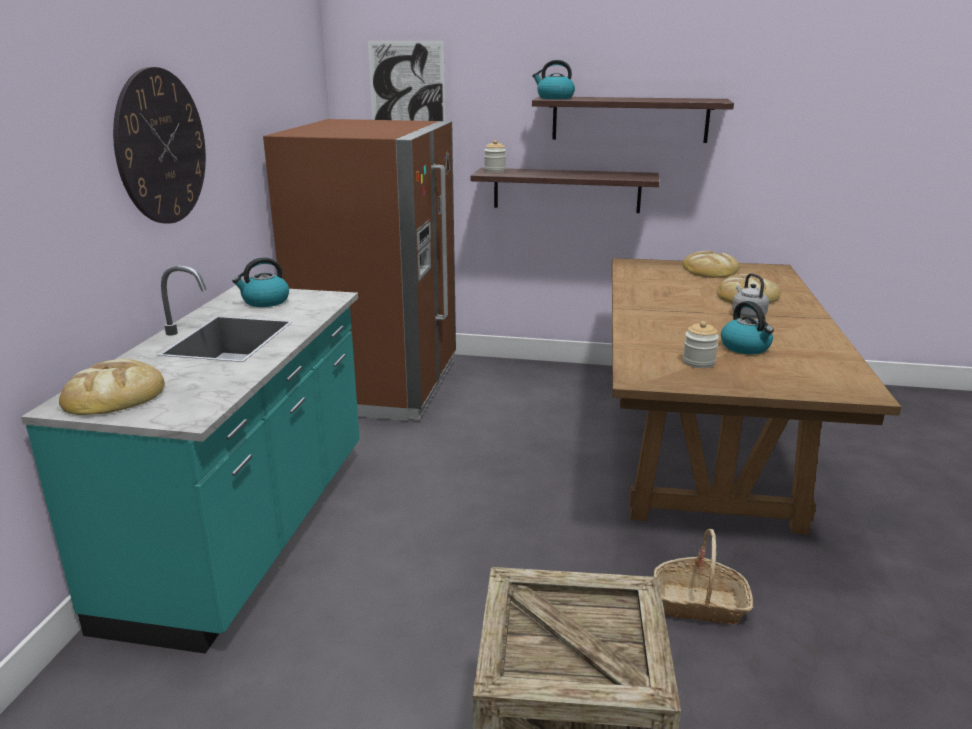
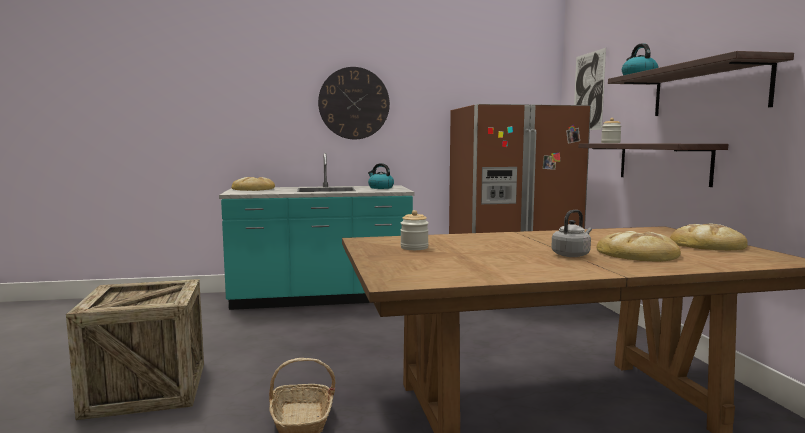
camera: 70 degrees right, 15 degrees down
kettle [721,301,774,354] -> none

